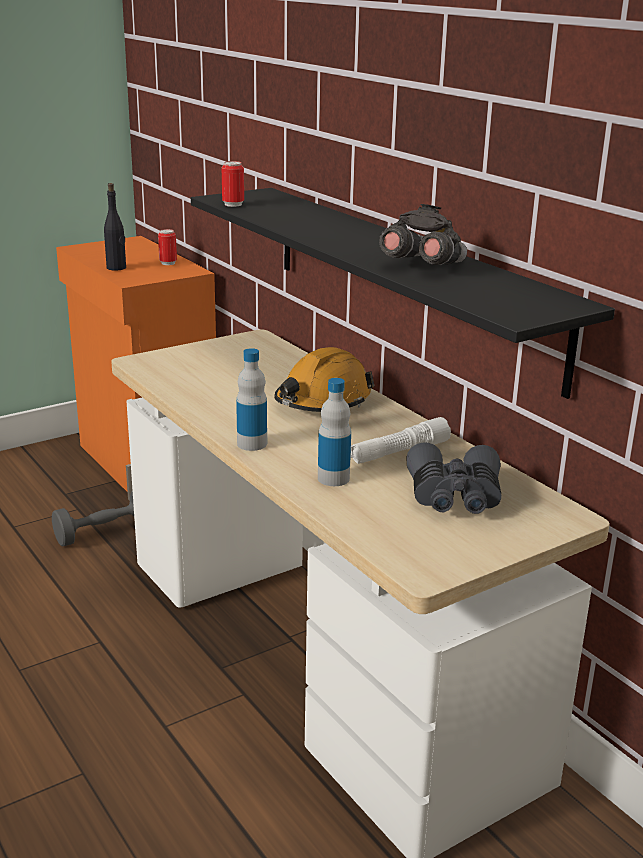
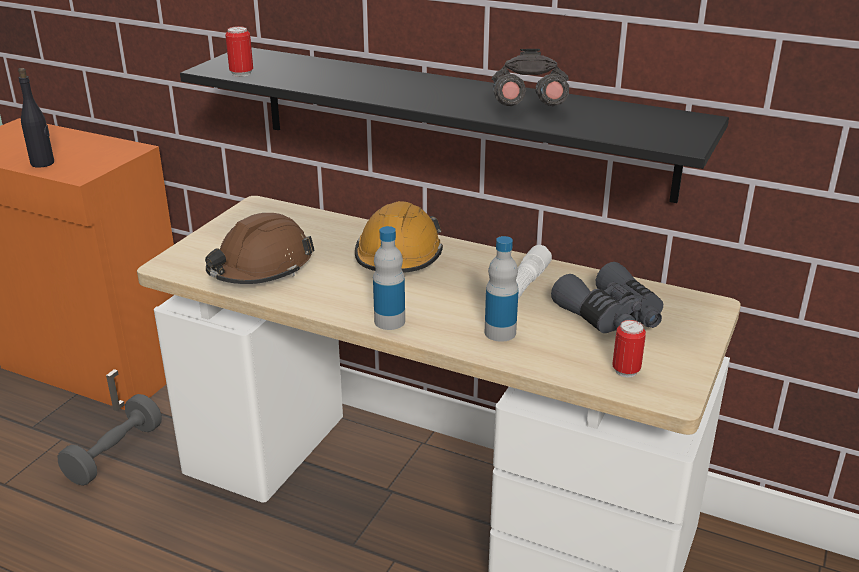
camera: 30 degrees left, 5 degrees up
can [158,229,177,265] -> can moved to [612,320,646,377]
none -> brown hard hat [205,213,315,284]

